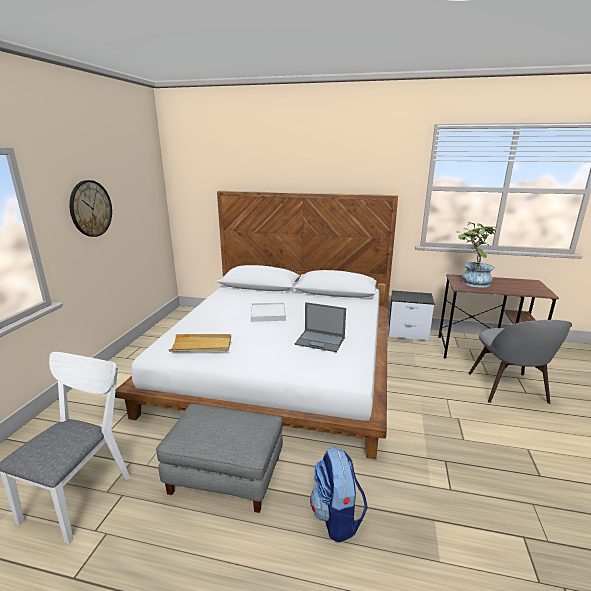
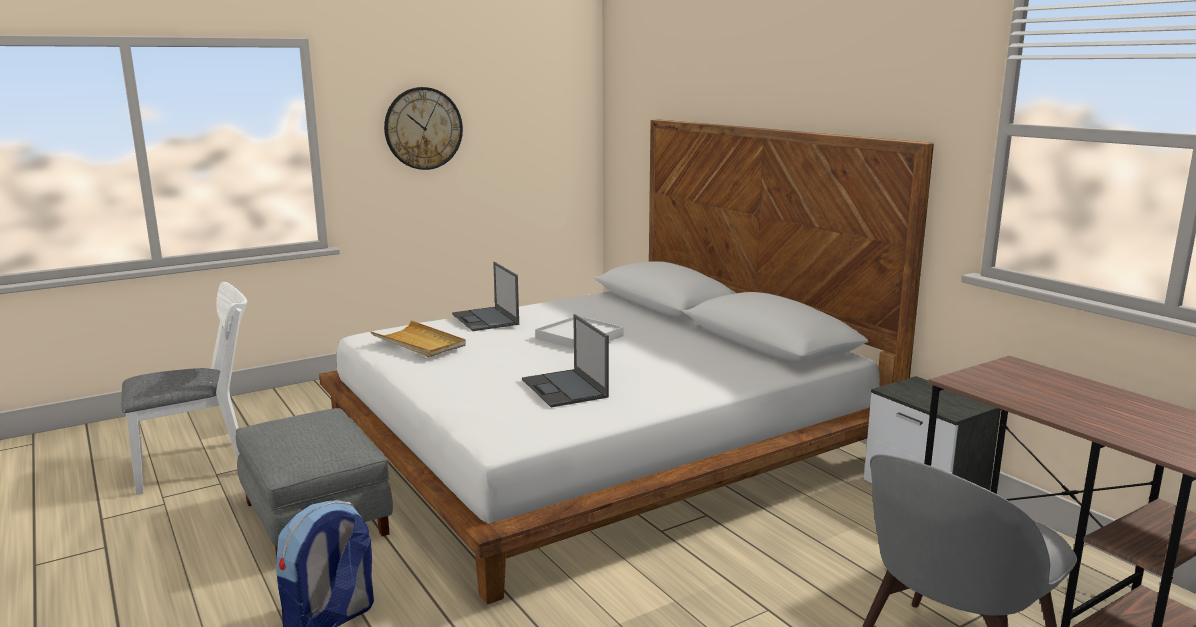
camera: 45 degrees right, 5 degrees down
potted plant [457,222,497,288] -> none
none -> laptop [452,262,519,331]

